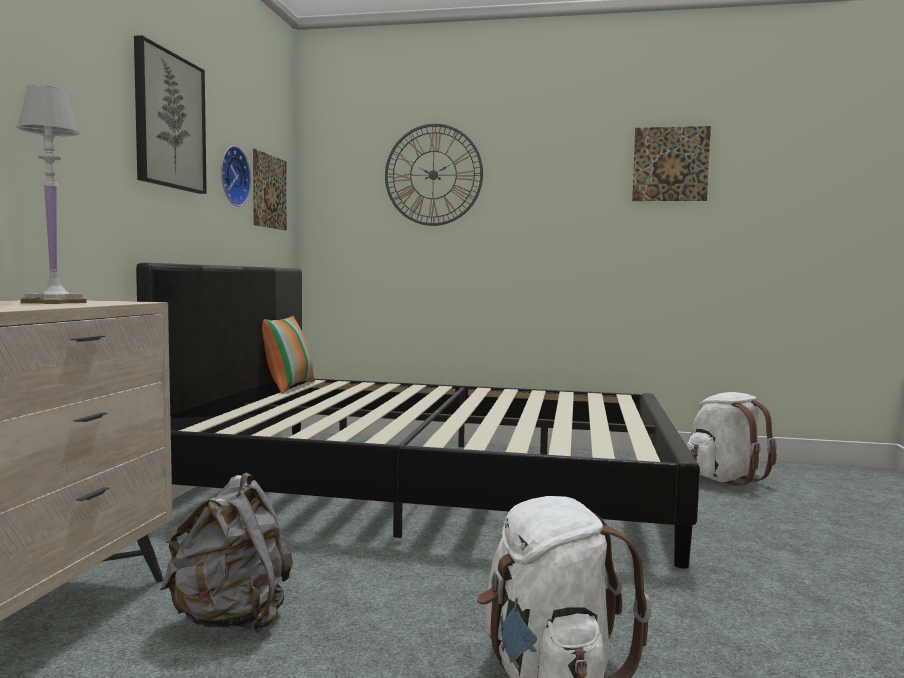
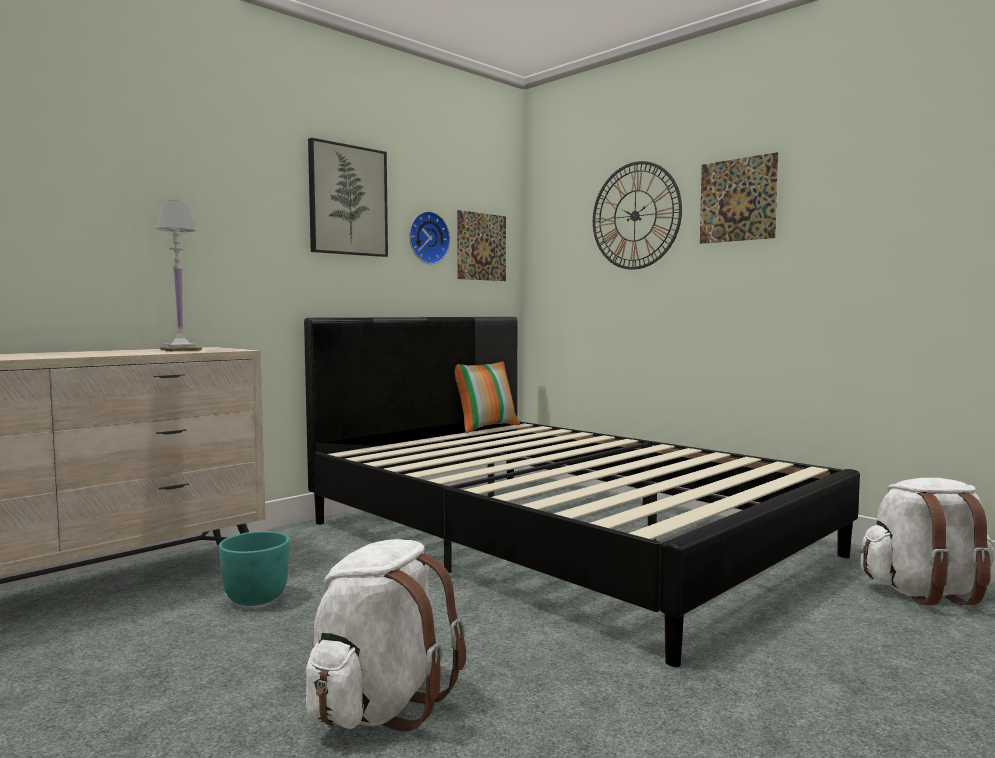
camera: 35 degrees right, 0 degrees up
grey backpack [160,472,293,633] -> turquoise planter [219,531,290,606]
picture [632,126,711,201] -> picture moved to [700,152,778,244]

